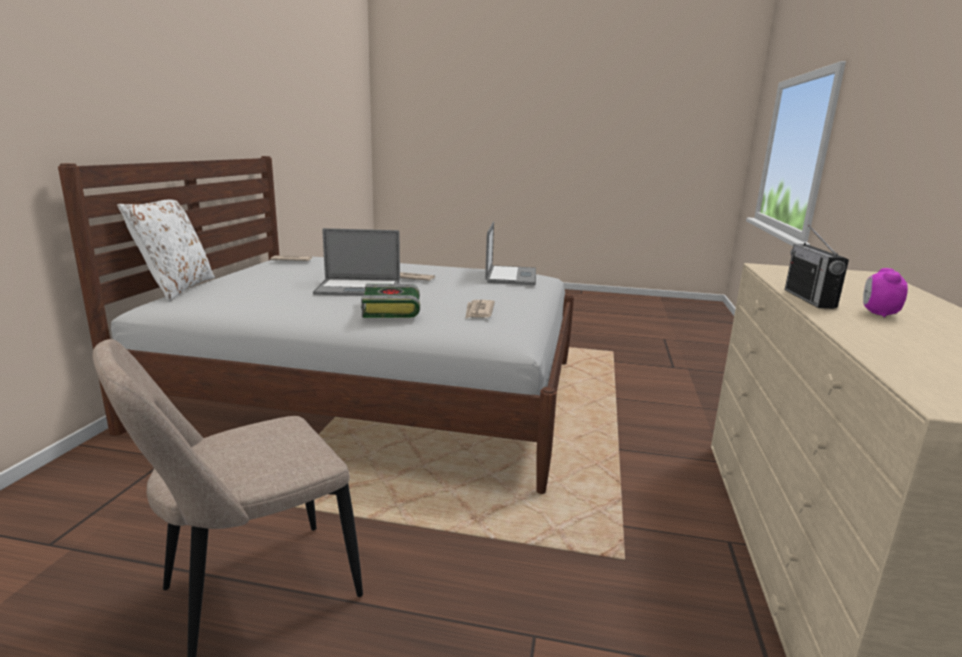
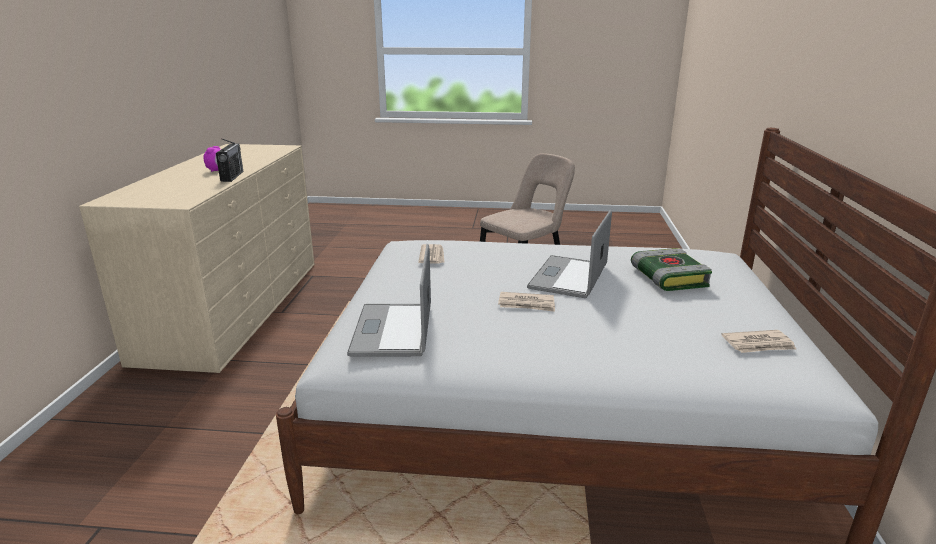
camera: 175 degrees right, 5 degrees up
white pillow [117,200,215,302] -> none
laptop [313,228,400,296] -> laptop turned 60 degrees counterclockwise [527,210,612,298]
book [361,284,420,318] -> book moved to [631,248,712,291]

